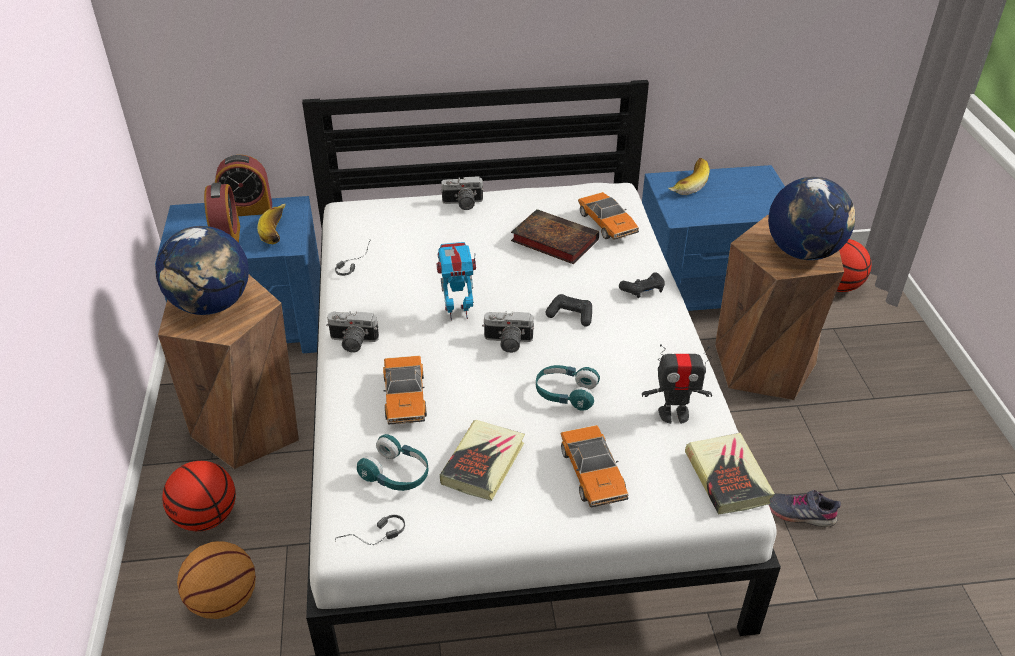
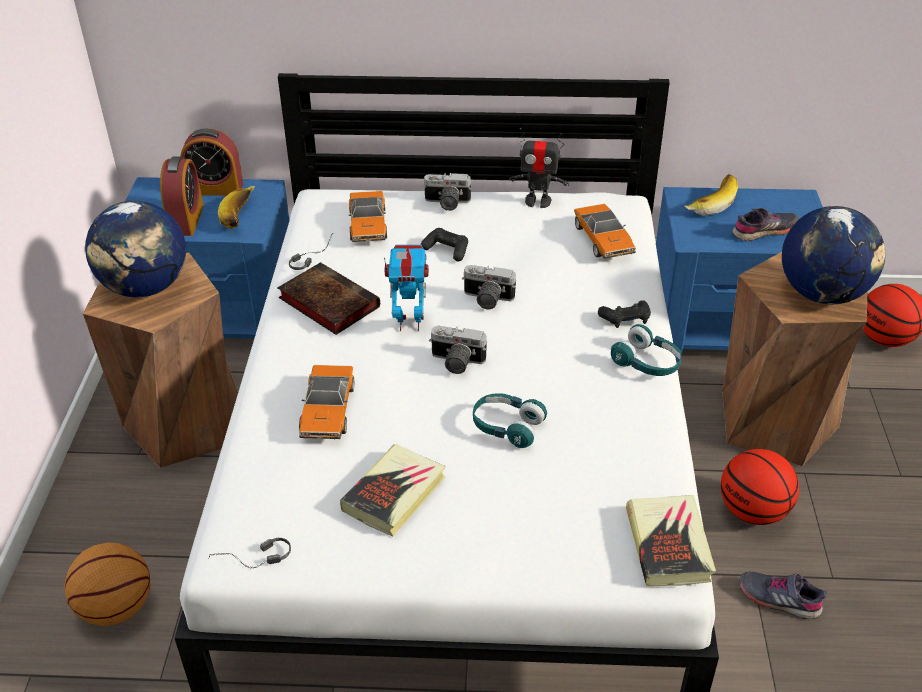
camera: 10 degrees right, 0 degrees up
basketball [162,461,236,531] -> basketball moved to [721,449,799,525]
camera [326,311,379,353] -> camera moved to [462,265,516,309]
turquoise headphones [357,434,429,491] -> turquoise headphones moved to [611,324,682,376]
book [511,209,599,264] -> book moved to [277,262,380,335]
black game controller [546,294,592,327] -> black game controller moved to [421,228,468,262]
toy car [560,425,629,507] -> toy car moved to [349,191,387,242]
toy robot [642,344,712,424] -> toy robot moved to [509,128,569,208]
none -> grey shoe [732,208,799,241]

